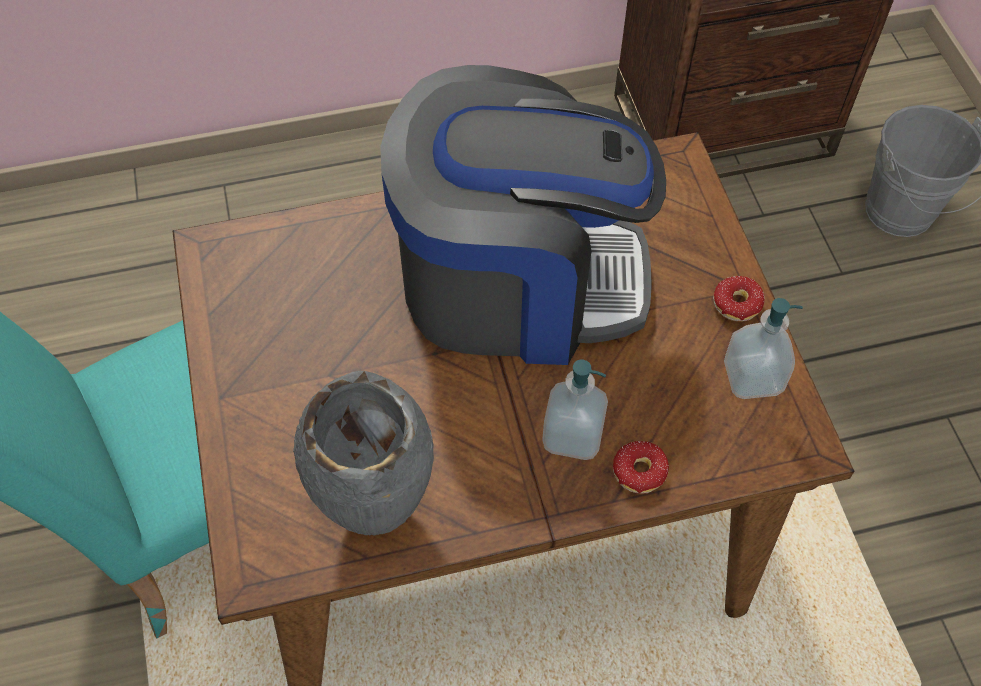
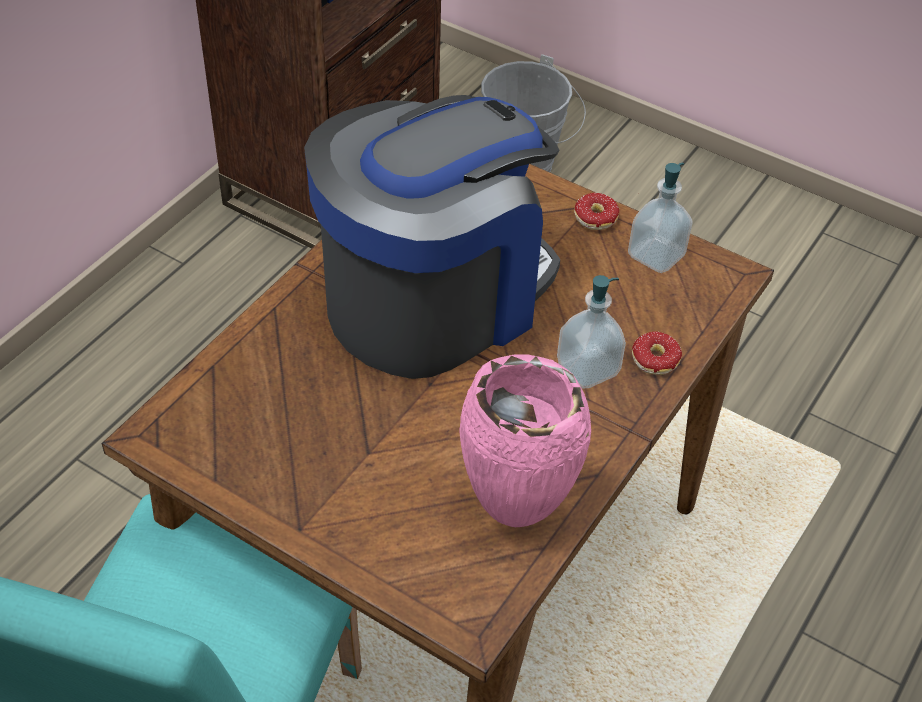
camera: 45 degrees left, 10 degrees down
grey vase [293,371,434,536] -> pink vase [459,354,591,527]

